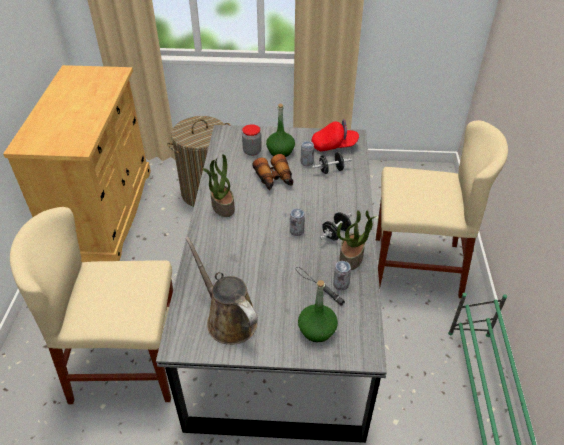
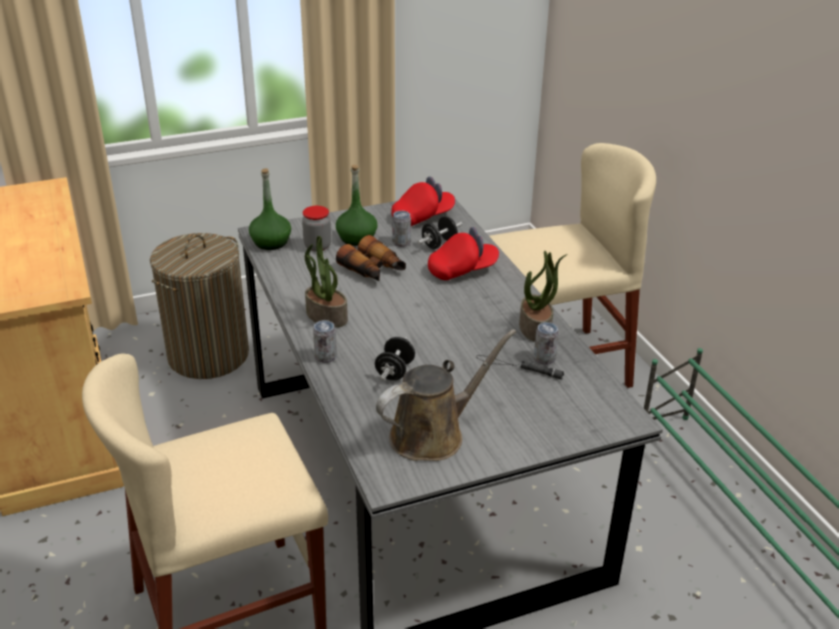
camera: 25 degrees left, 10 degrees down
brown watering can [185,237,258,345] -> brown watering can turned 120 degrees clockwise [376,329,516,461]
can [290,209,305,236] -> can moved to [313,320,337,363]
green bottle [298,280,338,342] -> green bottle moved to [249,168,291,250]
black dumbbell [320,212,352,240] -> black dumbbell moved to [375,337,415,381]
none -> red cap [428,227,499,280]

